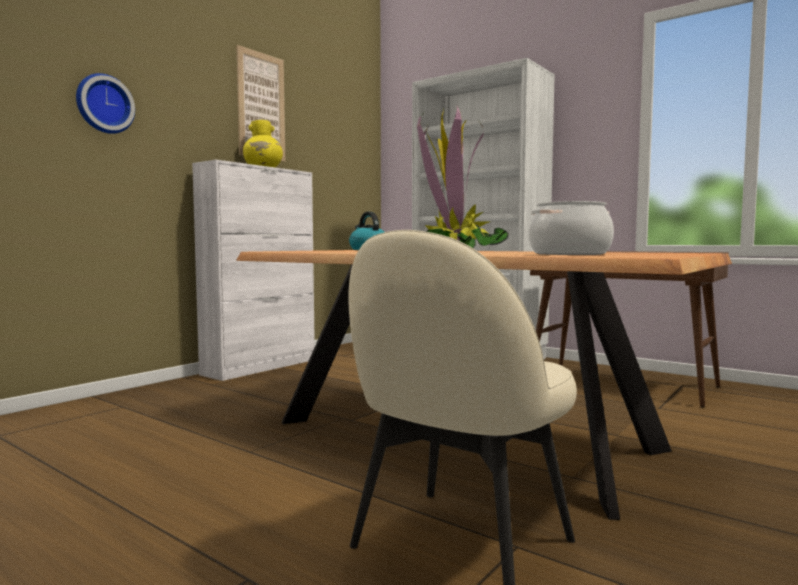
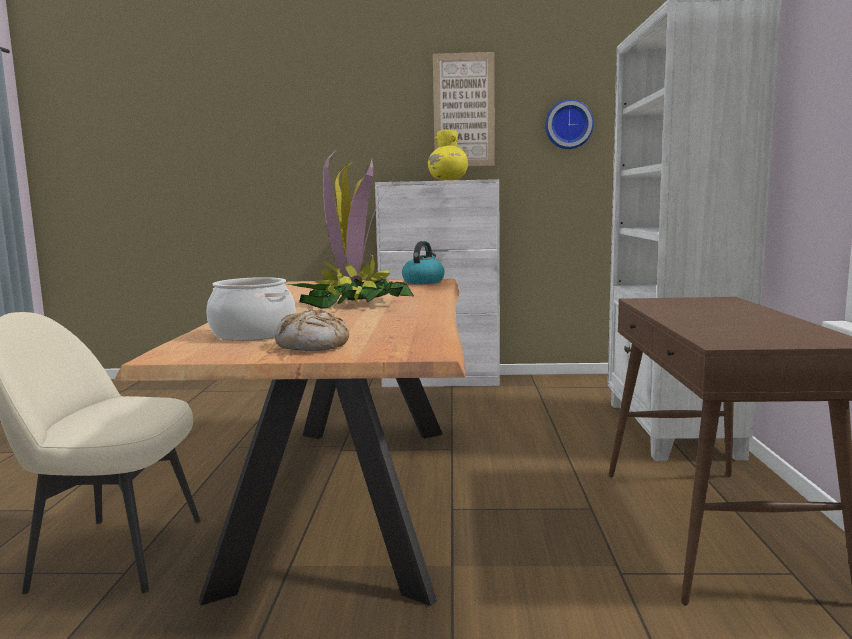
camera: 55 degrees right, 5 degrees up
wall clock [76,73,135,134] -> wall clock moved to [545,99,594,149]
none -> bread [275,310,349,351]

